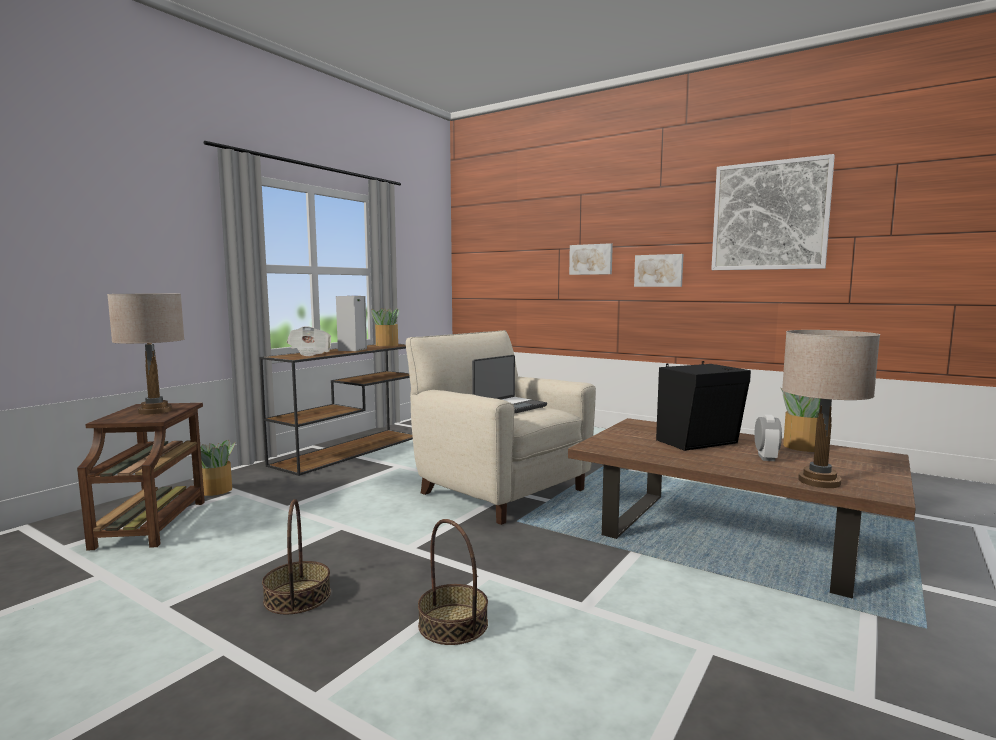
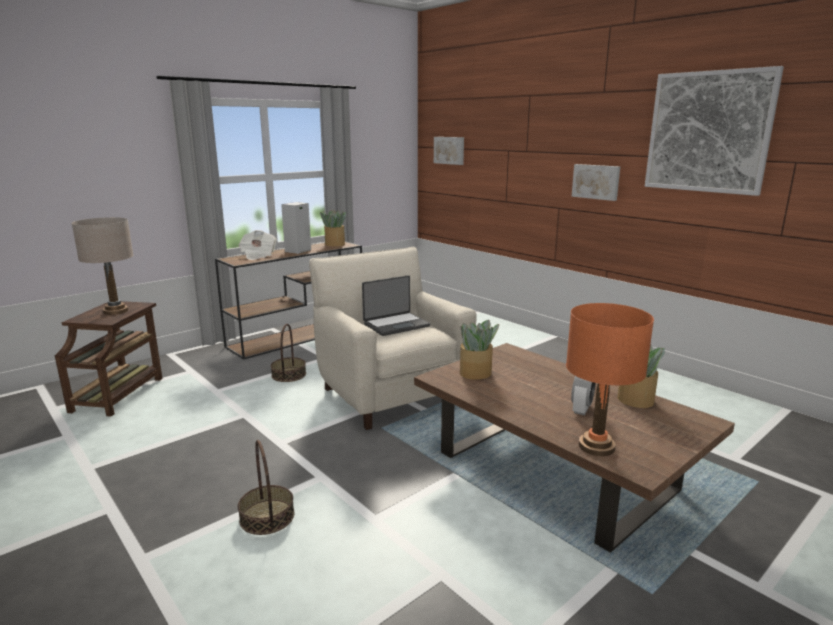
camera: 15 degrees right, 10 degrees up
potted plant [201,440,235,496] -> potted plant moved to [460,320,499,380]
basket [262,499,331,614] -> basket moved to [271,324,306,382]
picture [569,243,613,275] -> picture moved to [434,137,464,165]
black speaker [656,361,751,451] -> none
beige table lamp [782,330,880,488] -> orange table lamp [566,303,654,456]

